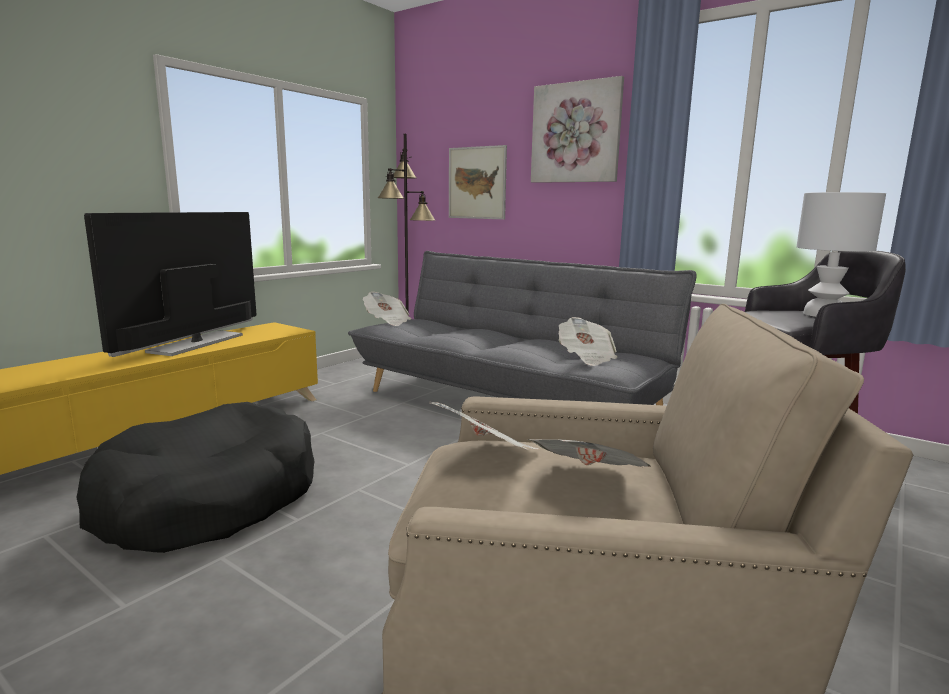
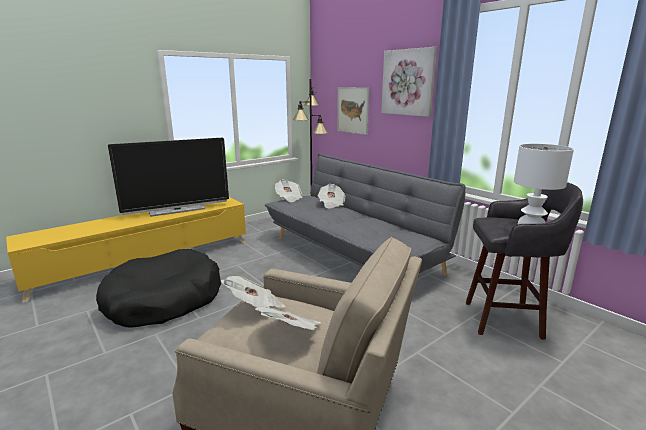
camera: 15 degrees right, 5 degrees up
television [84,212,256,357] -> television turned 150 degrees counterclockwise [108,138,229,217]
newspaper [559,317,617,366] -> newspaper moved to [318,184,346,208]

